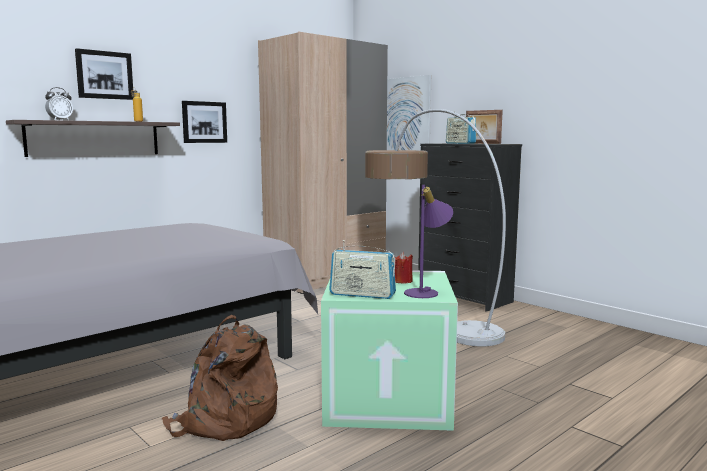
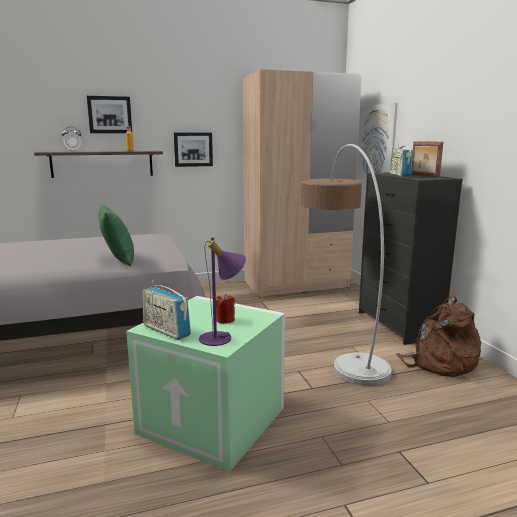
camera: 25 degrees right, 5 degrees up
brown backpack [162,315,278,441] -> brown backpack moved to [396,295,481,377]
none -> green pillow [99,204,134,266]

